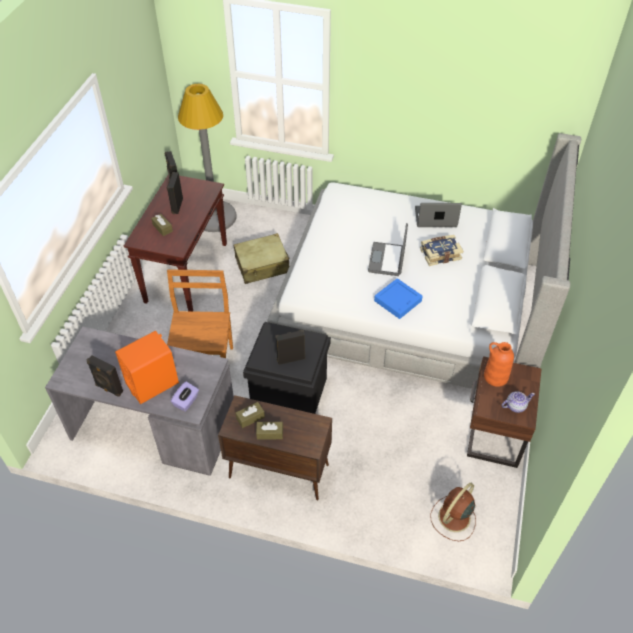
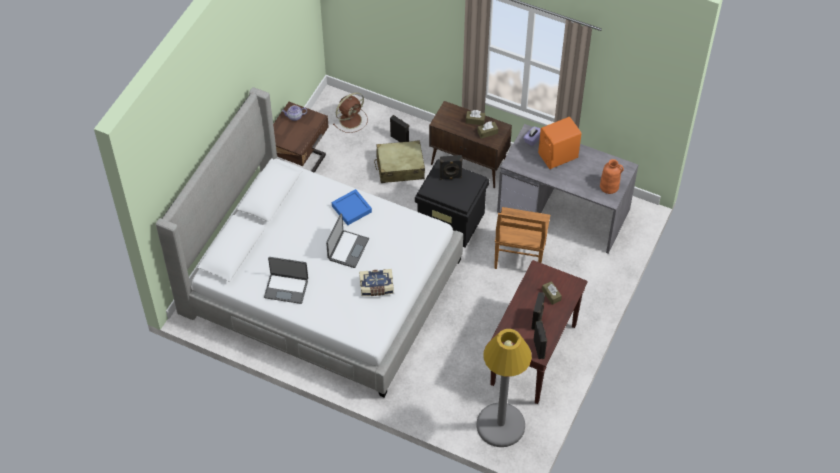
camera: 170 degrees left, 5 degrees up
black speaker [87,355,123,397] -> black speaker moved to [390,115,409,142]
beige suitcase [234,233,290,284] -> beige suitcase moved to [374,140,425,183]
book [420,235,463,266] -> book moved to [359,269,394,296]
orange vase [484,342,514,387] -> orange vase moved to [600,159,624,194]

